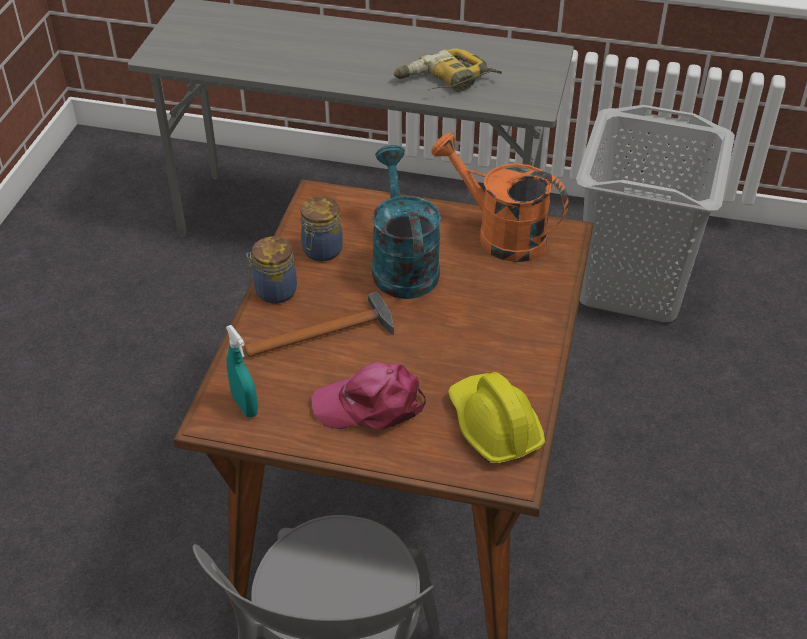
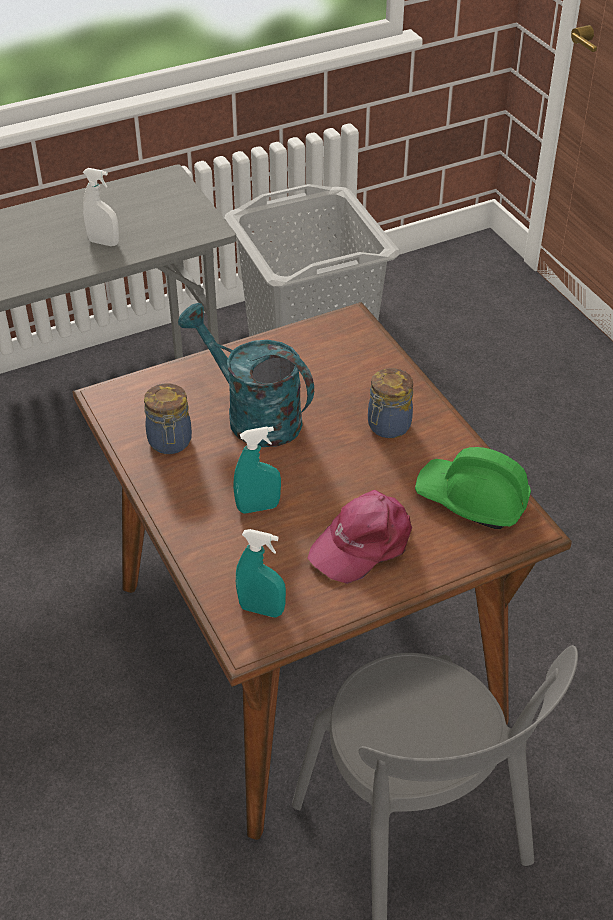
camera: 40 degrees left, 0 degrees up
hammer [244,292,394,357] -> turquoise spray bottle [233,427,281,514]
jar [246,237,297,304] -> jar moved to [368,368,413,438]
power drill [394,48,502,92] -> white spray bottle [83,168,119,246]
orange watering can [431,133,569,262] -> none
yellow hard hat [448,372,545,463] -> green hard hat [415,447,531,529]

